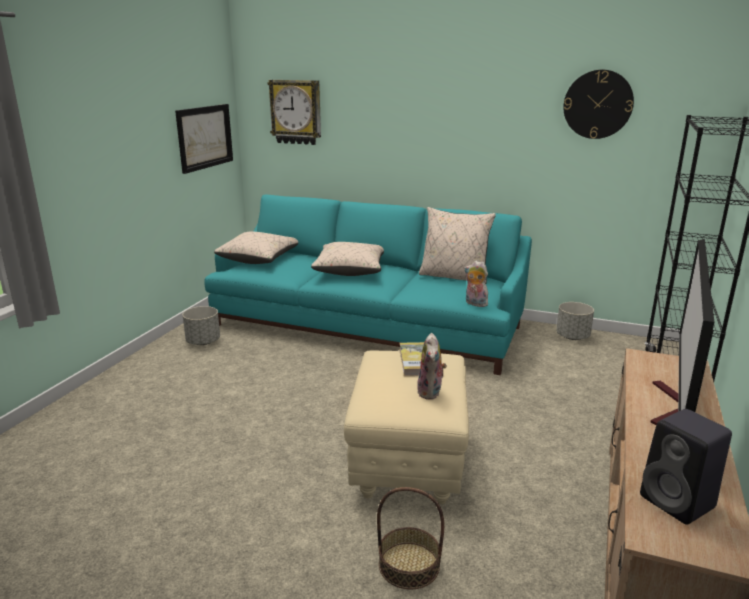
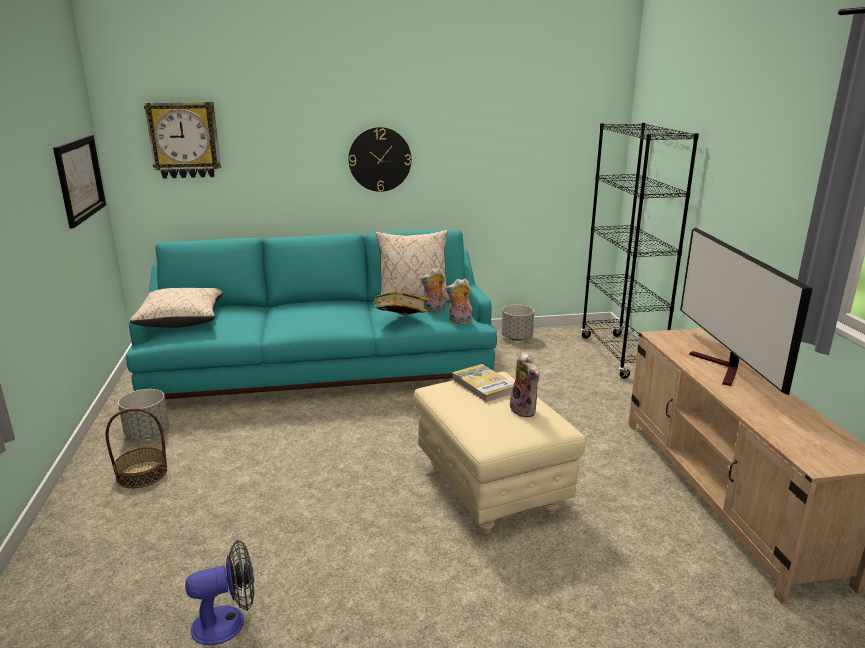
camera: 30 degrees left, 0 degrees up
beige pillow [311,242,384,276] -> none
basket [377,487,444,589] -> basket moved to [105,408,167,488]
wall clock [563,70,634,139] -> wall clock moved to [348,127,411,192]
black speaker [640,409,732,525] -> none
none -> fan [185,540,254,645]
none -> book [373,290,428,315]
none -> plush toy [420,268,446,313]

